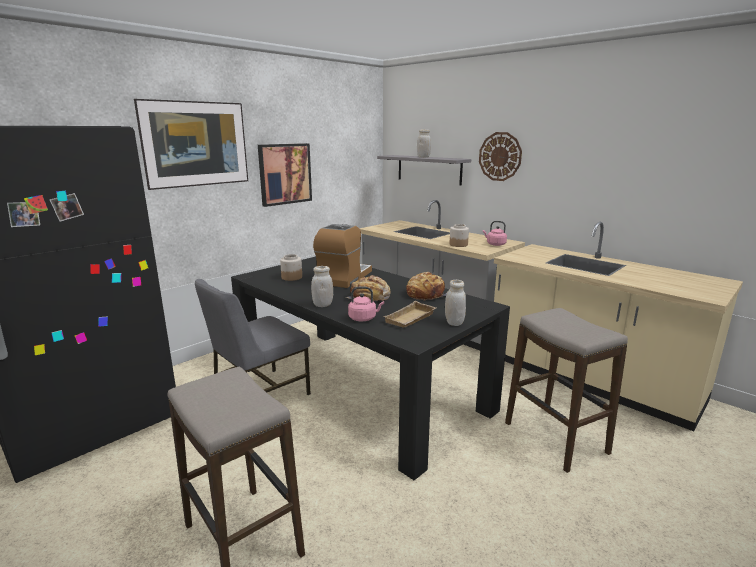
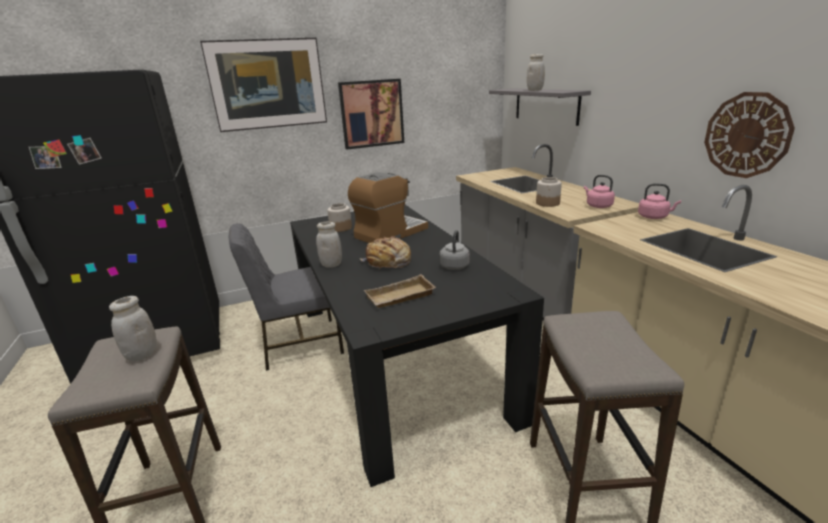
camera: 25 degrees right, 5 degrees up
pink kettle [348,286,384,321] -> pink kettle moved to [638,183,681,219]
bread [406,272,447,301] -> grey kettle [440,230,470,270]
white jar [445,280,466,326] -> white jar moved to [109,296,156,362]
wall clock [479,132,522,181] -> wall clock moved to [704,92,795,178]

